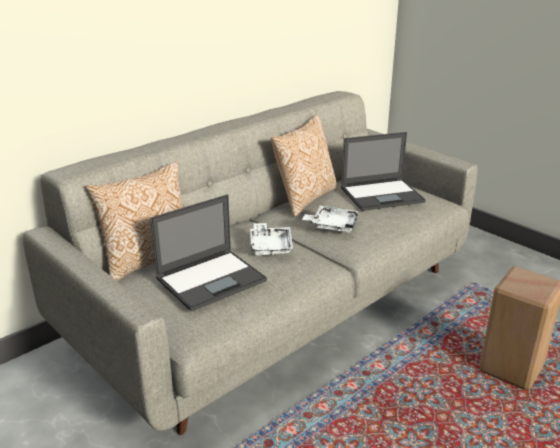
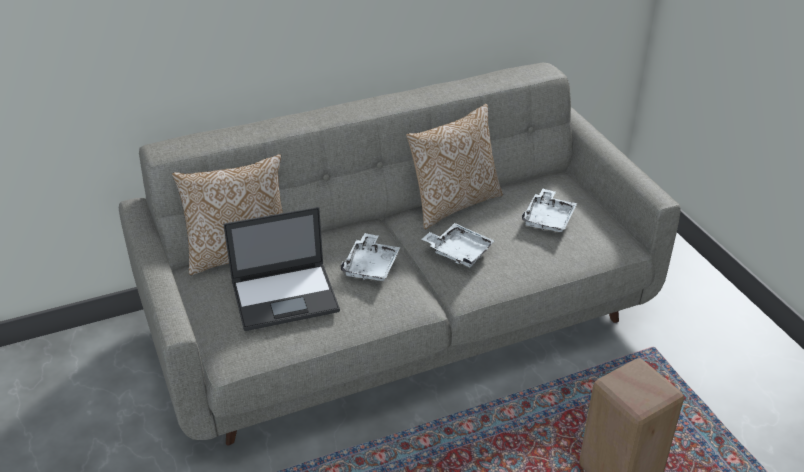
camera: 20 degrees right, 10 degrees up
laptop [341,132,426,211] -> white tray [522,189,577,232]

